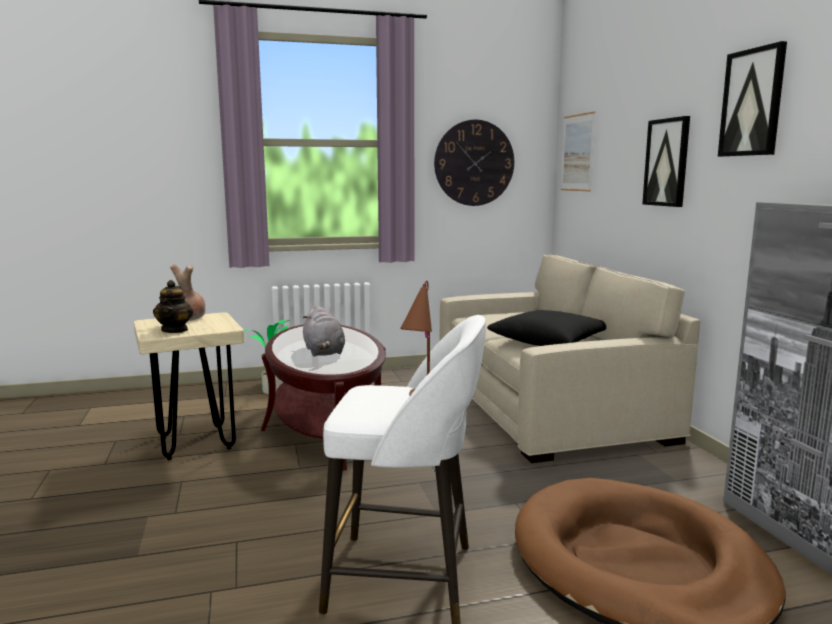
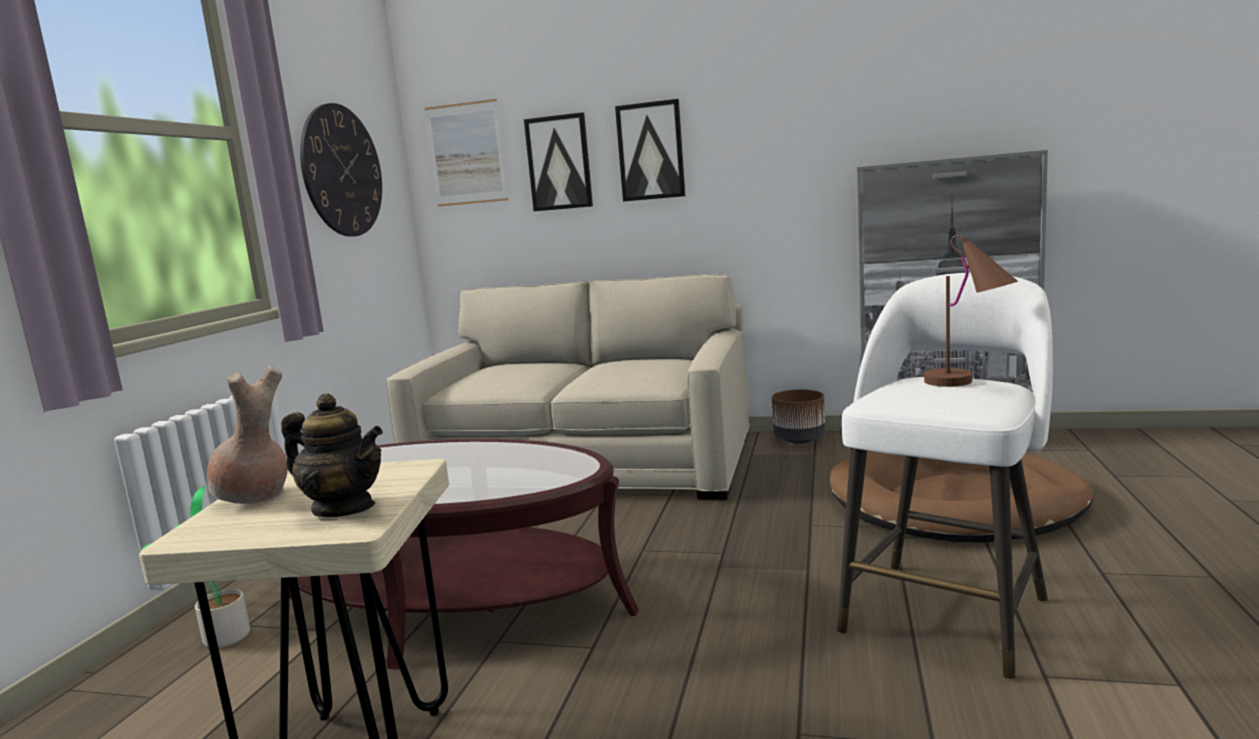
camera: 60 degrees left, 0 degrees up
grey plush toy [303,305,345,356] -> none
black pillow [487,310,606,346] -> none
picture [718,41,787,157] -> picture moved to [524,112,593,211]
none -> brown planter [772,389,825,444]

